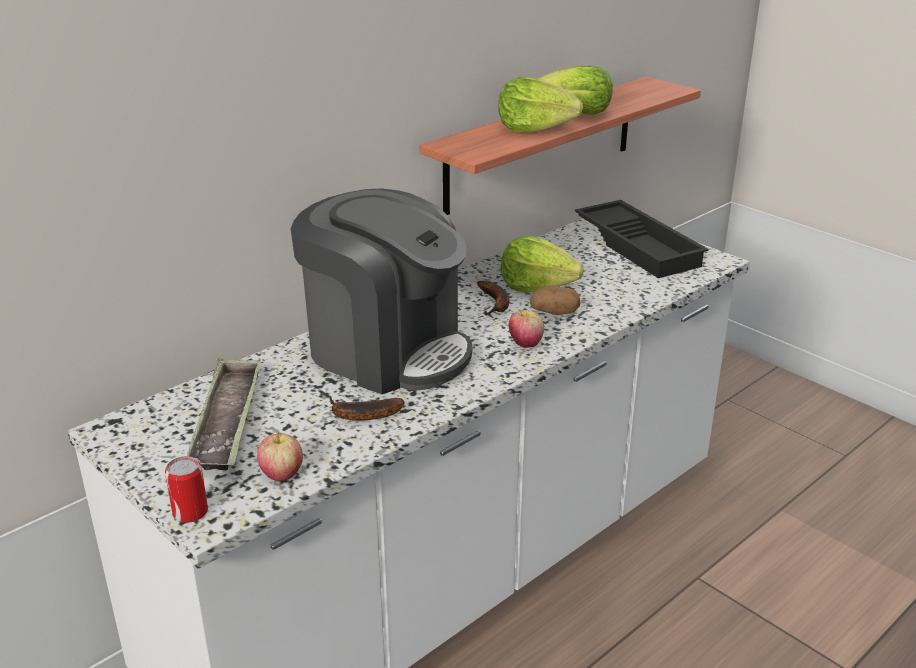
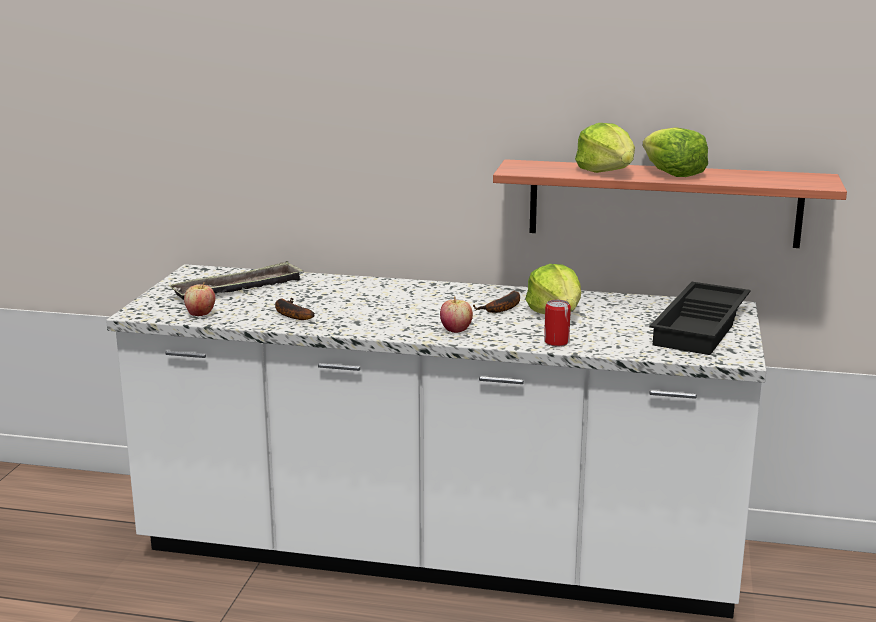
camera: 55 degrees right, 10 degrees down
can [165,456,208,523] -> can moved to [544,300,571,346]
coffee machine [291,189,472,394] -> none
potato [530,286,580,315] -> none

